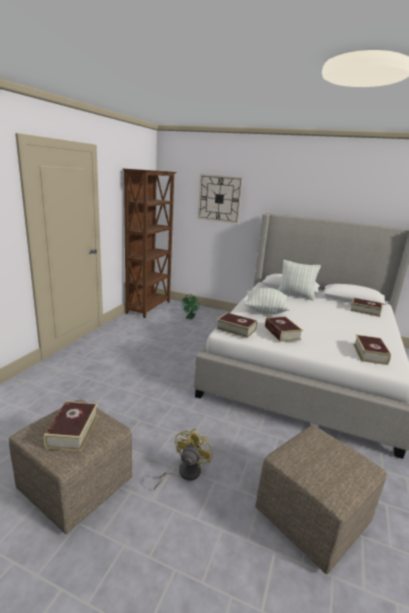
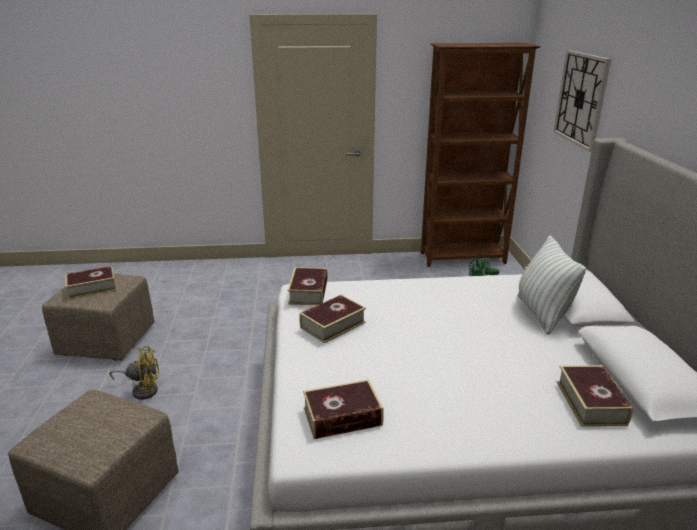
camera: 65 degrees right, 5 degrees up
pillow [245,288,290,315] -> none

